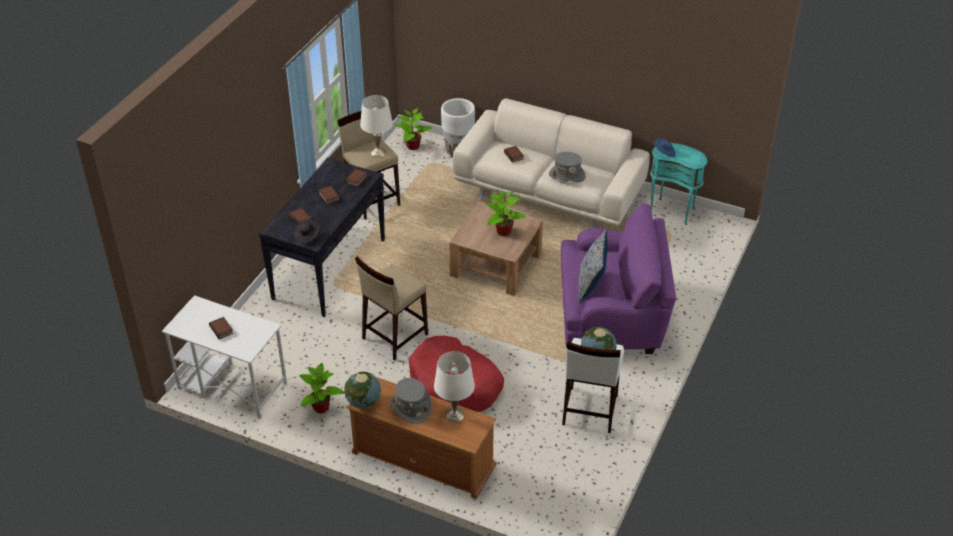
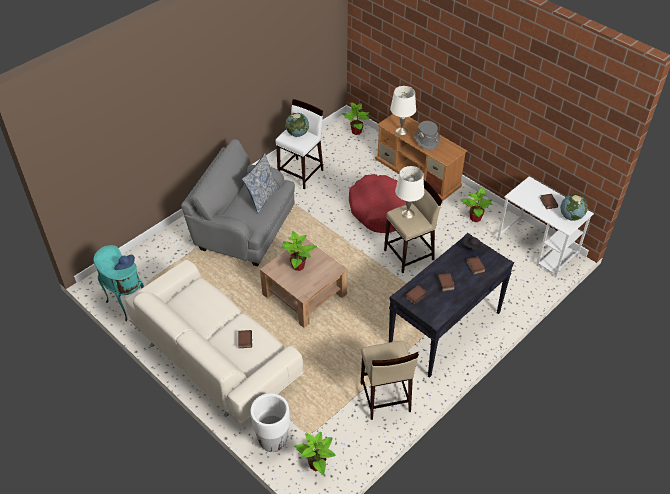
camera: 160 degrees left, 5 degrees up
globe [344,372,381,408] -> globe moved to [560,194,588,221]
white table lamp [360,95,393,157] -> white table lamp moved to [395,166,424,219]
grey hat [549,152,586,182] -> none
purple armchair [561,203,676,354] -> grey armchair [181,139,295,266]
none -> potted plant [342,102,370,135]

